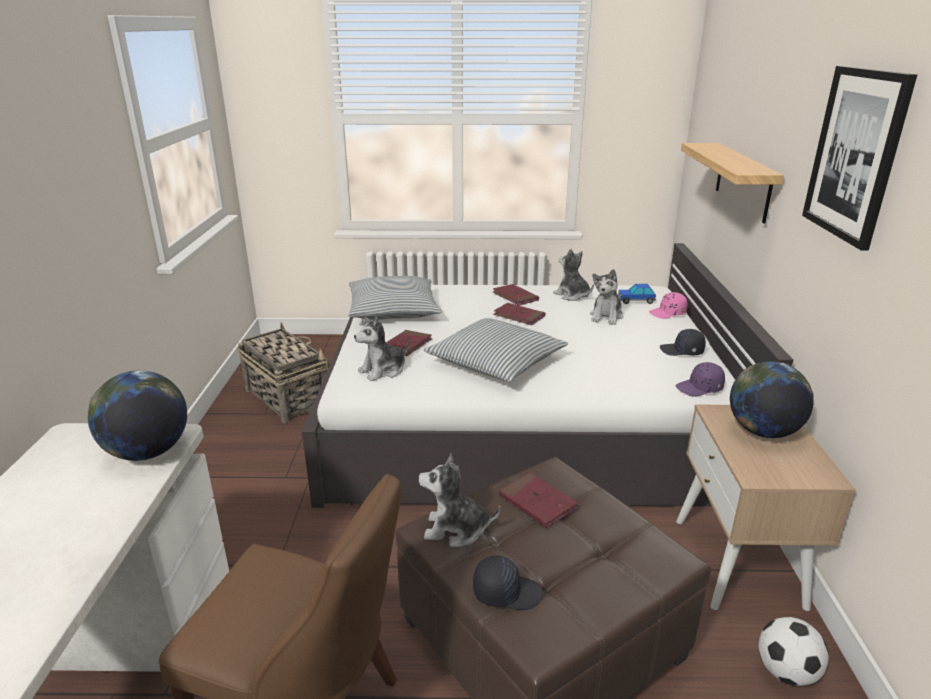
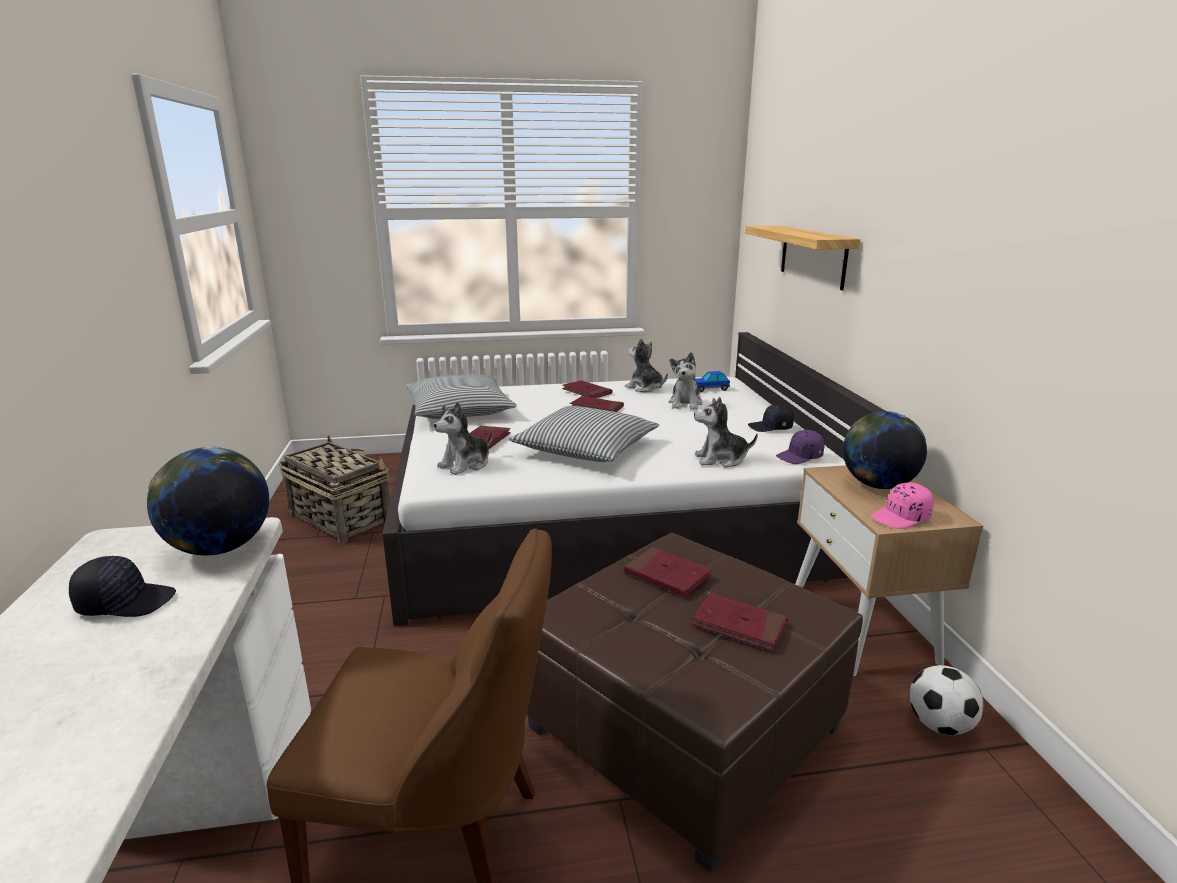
camera: 10 degrees left, 5 degrees down
plush toy [419,454,501,548] -> plush toy moved to [694,397,758,468]
black cap [473,555,543,610] -> black cap moved to [69,556,176,617]
pink cap [649,292,688,319] -> pink cap moved to [871,483,934,529]
picture [802,66,917,250] -> none
none -> red book [692,593,788,652]

